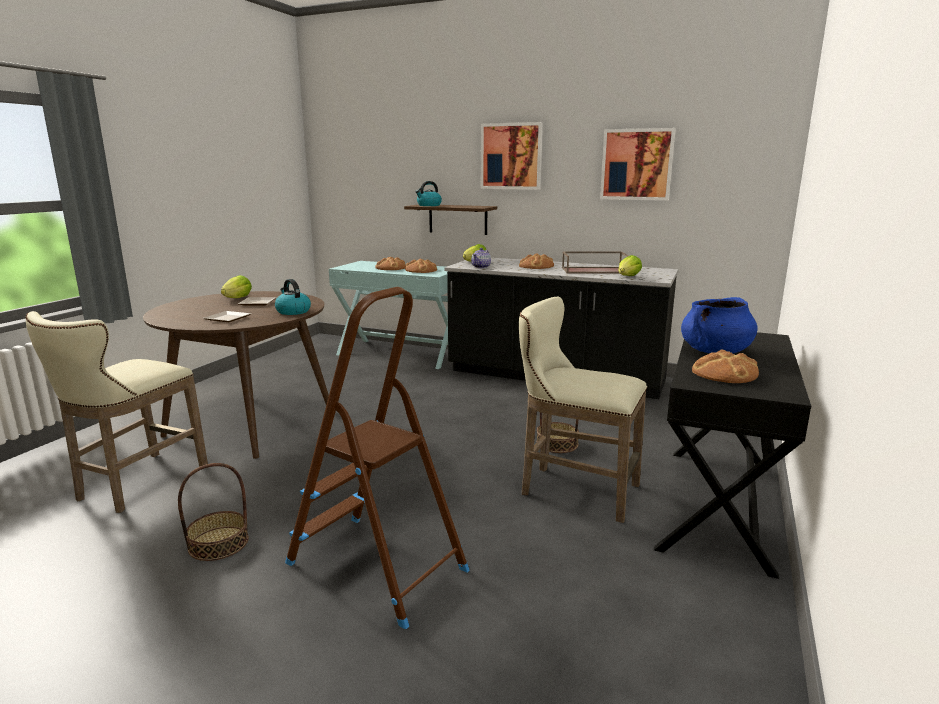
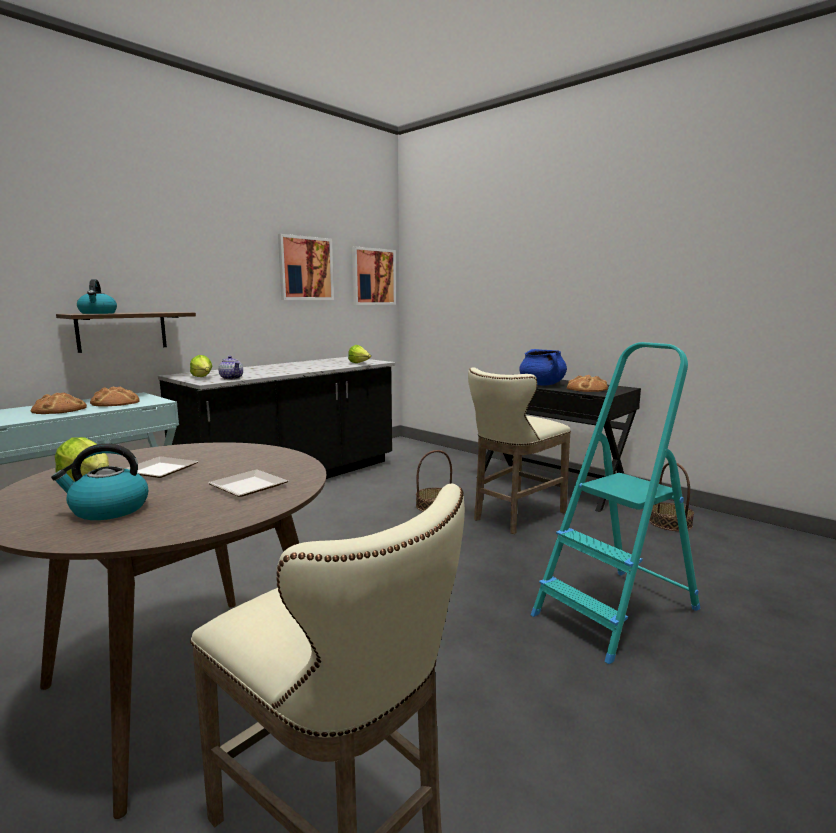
camera: 70 degrees left, 5 degrees down
basket [178,463,249,561] -> basket moved to [649,463,694,531]
kettle [275,279,311,315] -> kettle moved to [51,443,148,520]
brown step ladder [285,287,470,629] -> turquoise step ladder [531,342,700,664]
picture [480,122,543,190] -> picture moved to [352,246,396,305]
bread [519,253,554,269] -> none
brown tray [562,252,629,273] -> none

